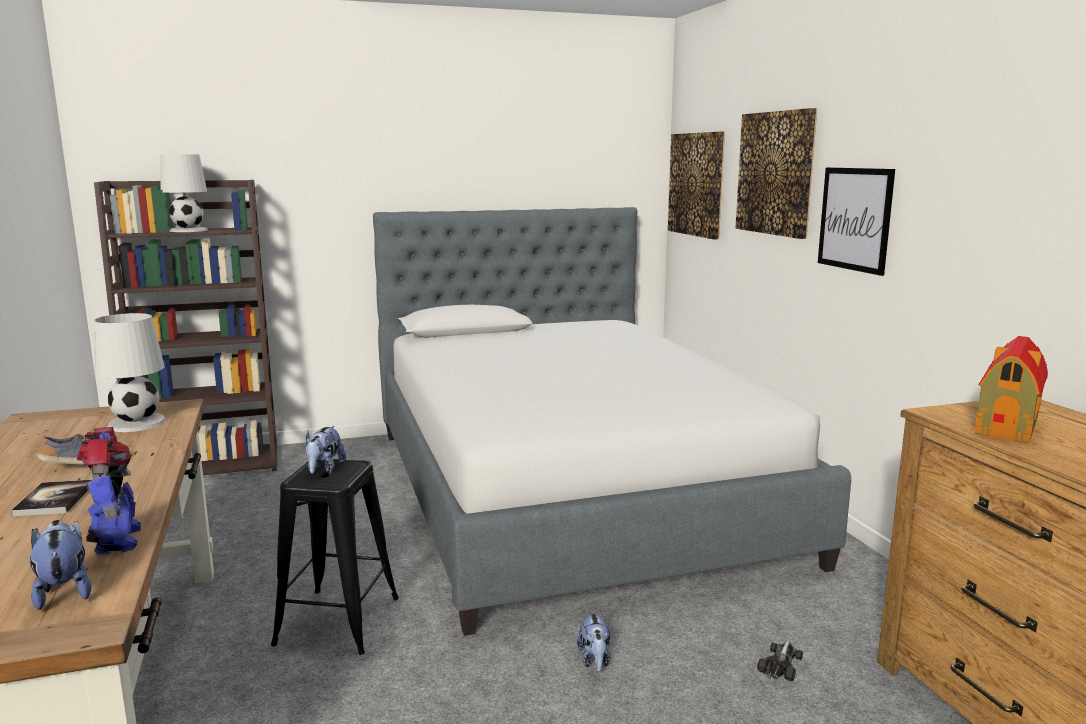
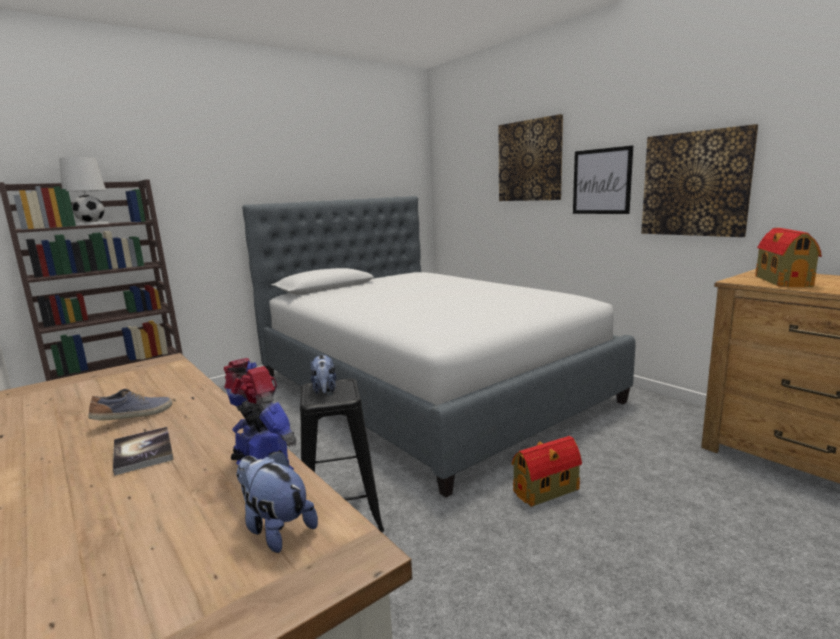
camera: 20 degrees left, 0 degrees up
white table lamp [94,313,166,432] -> none
plush toy [577,610,610,672] -> toy house [511,436,582,507]
picture [668,132,725,239] -> picture moved to [641,124,758,237]
toy car [757,641,803,681] -> none

